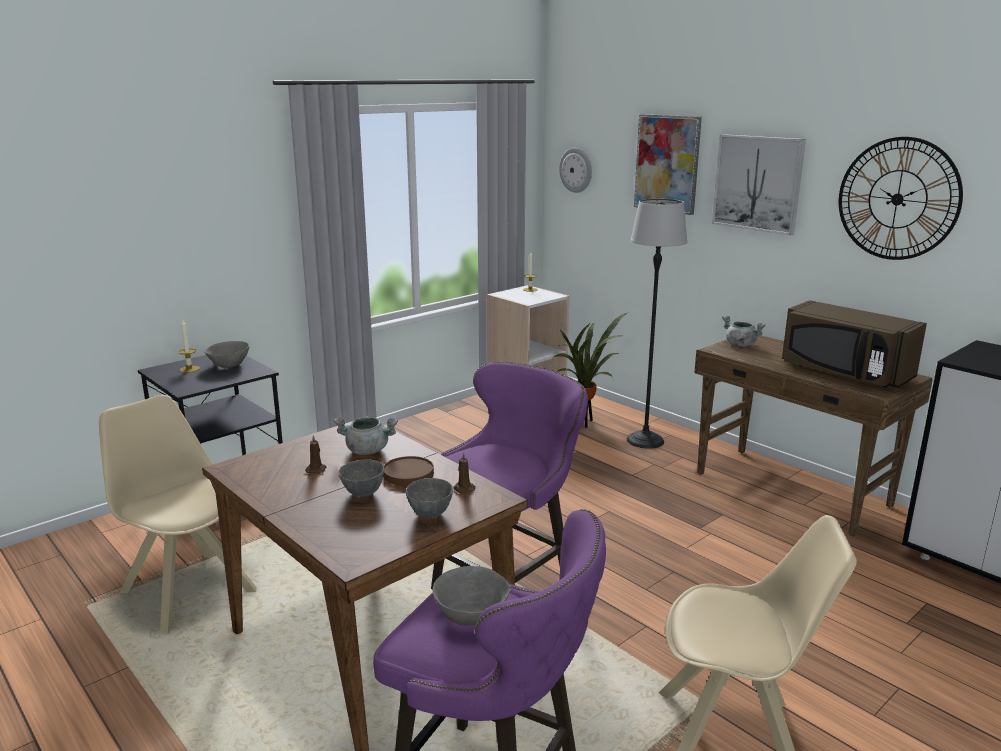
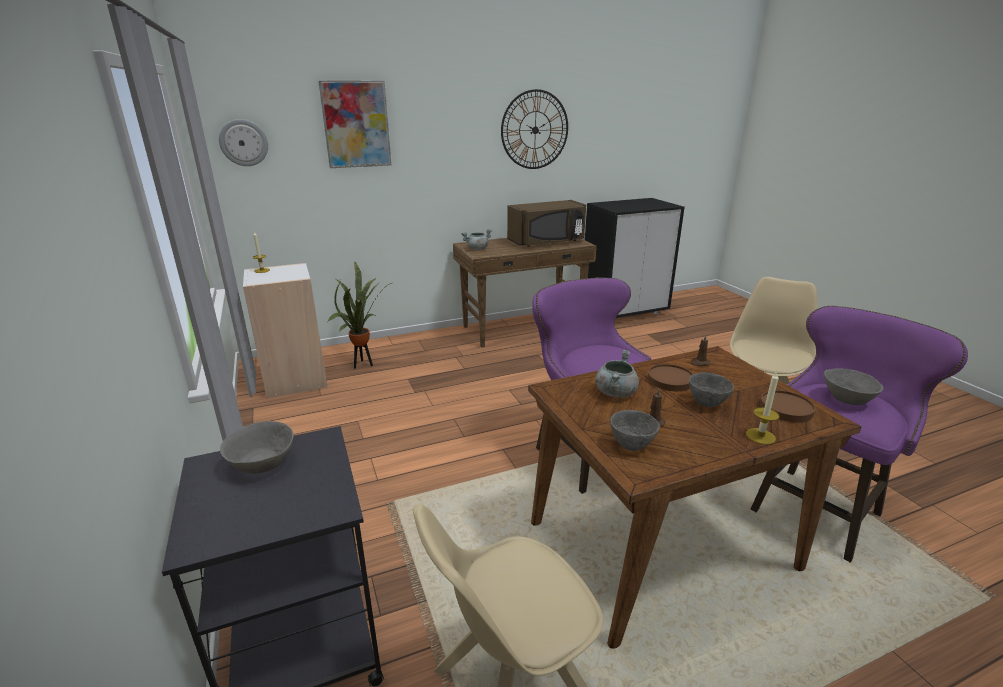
camera: 70 degrees left, 5 degrees up
candle [179,320,200,373] -> candle moved to [746,371,779,445]
grey bowl [406,478,453,518] -> grey bowl moved to [610,410,660,451]
floor lamp [627,198,687,449] -> none
picture [712,134,806,235] -> none
none -> brown plate [760,390,815,422]

